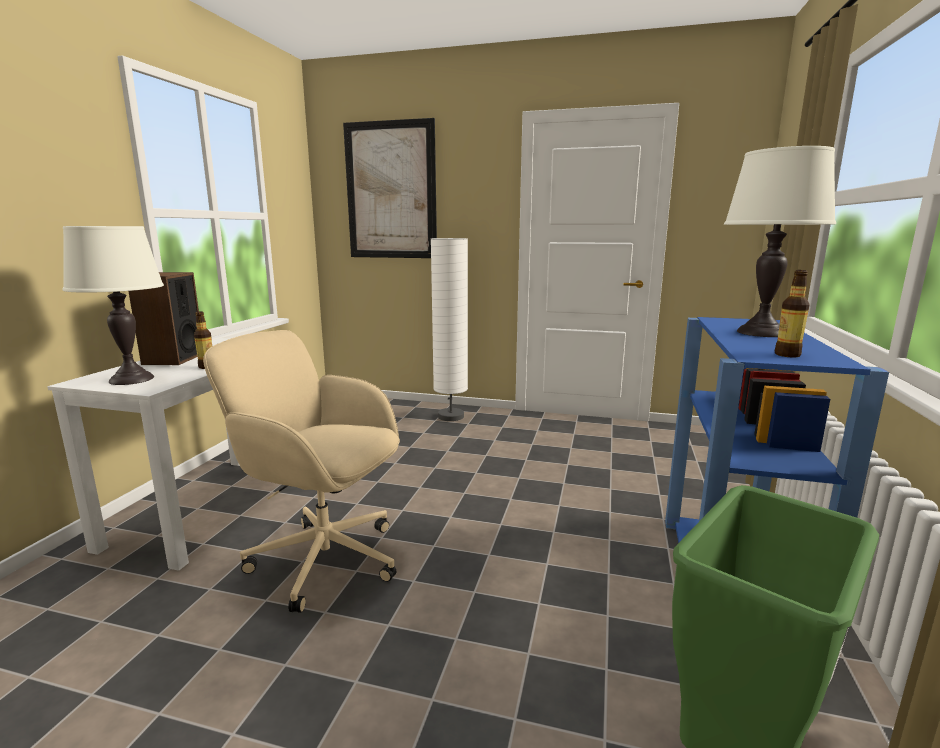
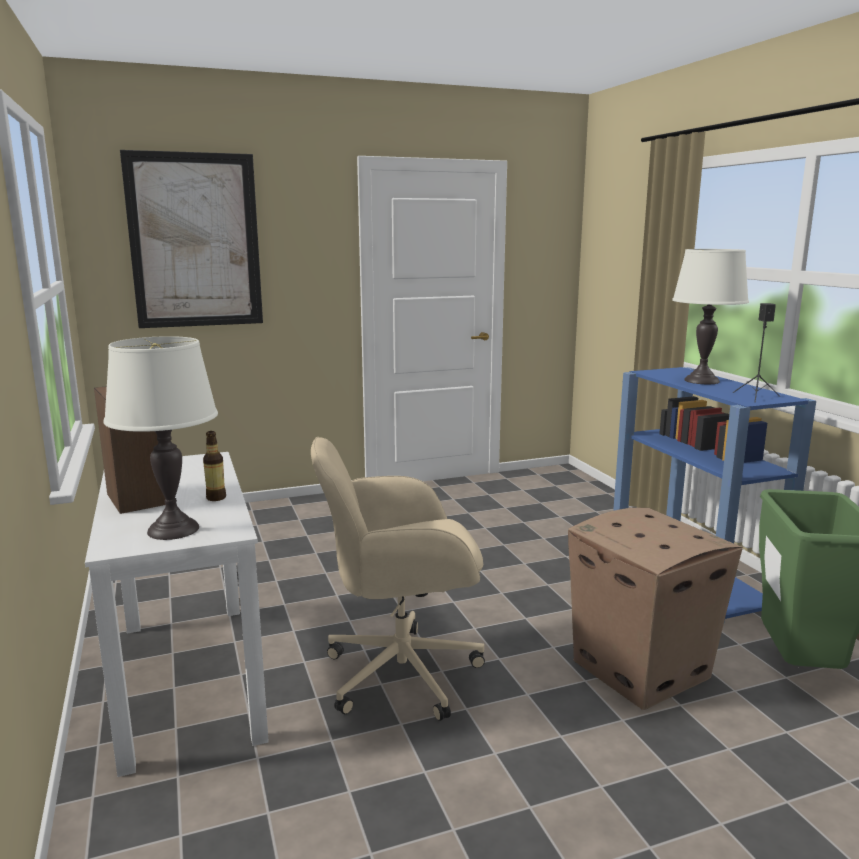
camera: 35 degrees left, 0 degrees up
white floor lamp [431,238,468,421] -> none
bottle [775,270,810,357] -> black speaker [733,303,780,402]
none -> cardboard box [568,508,743,710]

